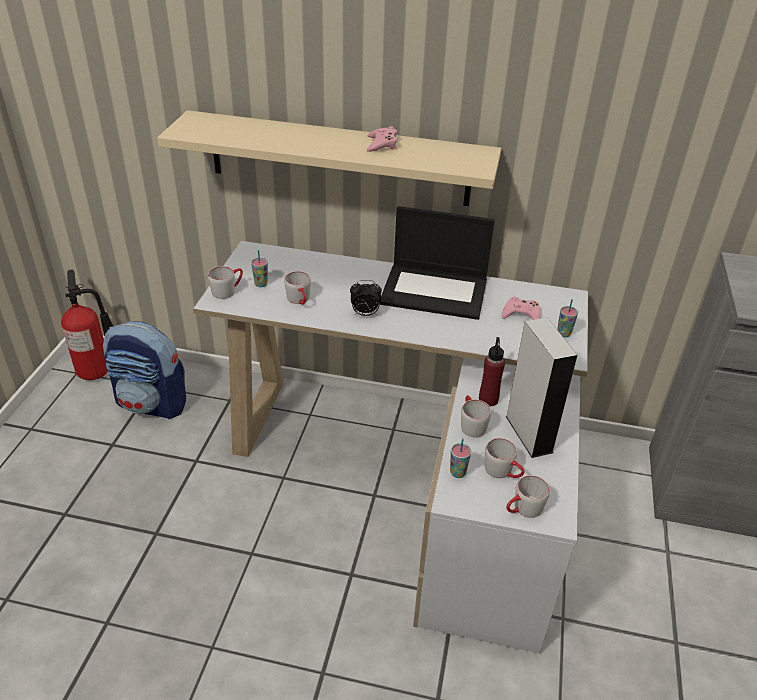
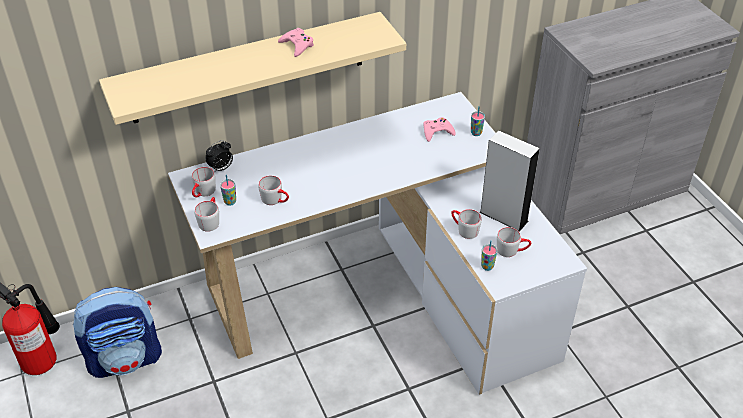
camera: 35 degrees left, 5 degrees up
alarm clock [350,280,382,316] -> alarm clock moved to [205,140,233,172]
laptop [380,206,495,320] -> none
red bottle [479,337,505,407] -> none
grey mug [506,475,550,518] -> grey mug moved to [192,167,216,198]

